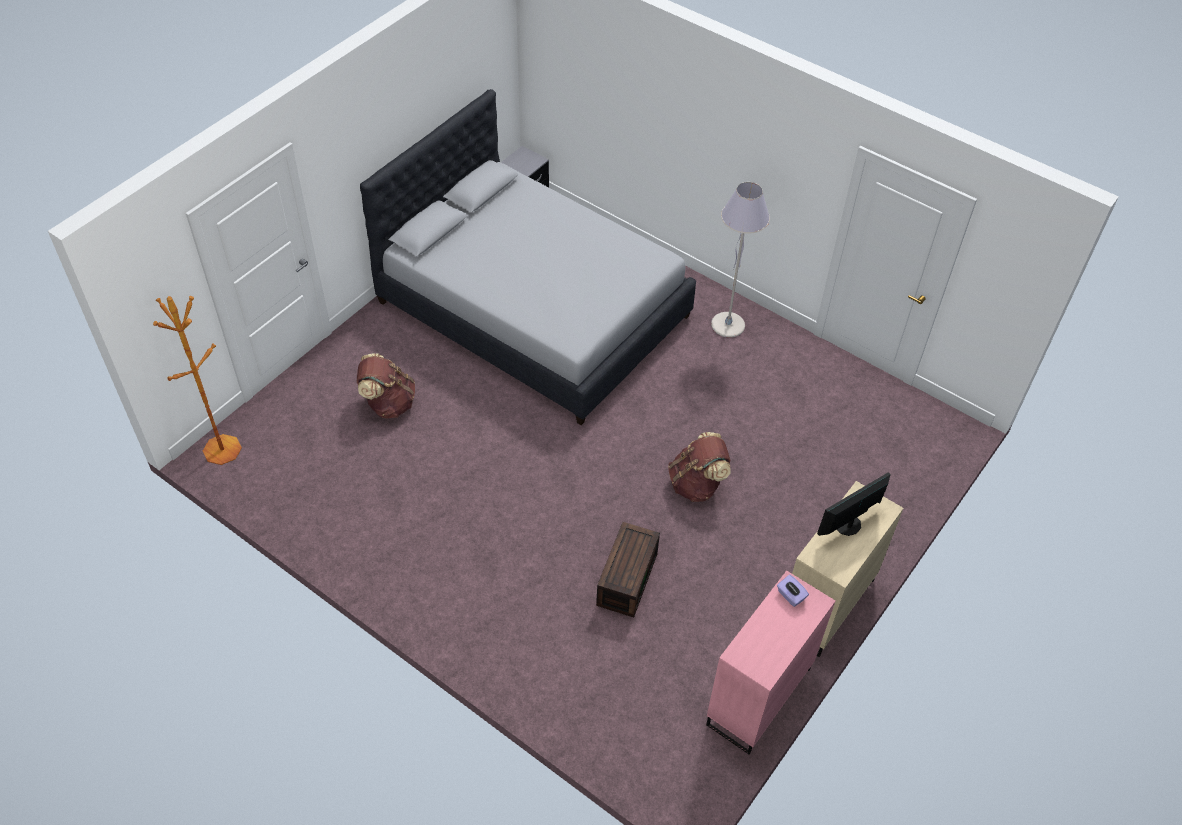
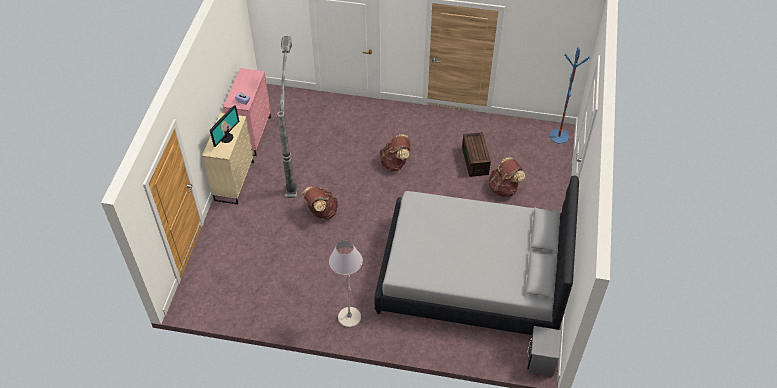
camera: 155 degrees right, 0 degrees up
orange clothes rack [153,296,242,465] -> blue clothes rack [549,47,590,144]
brown storage box [596,522,660,617] -> brown storage box moved to [462,132,491,177]
none -> floor lamp [277,36,298,198]
none -> brown backpack [380,134,410,171]

